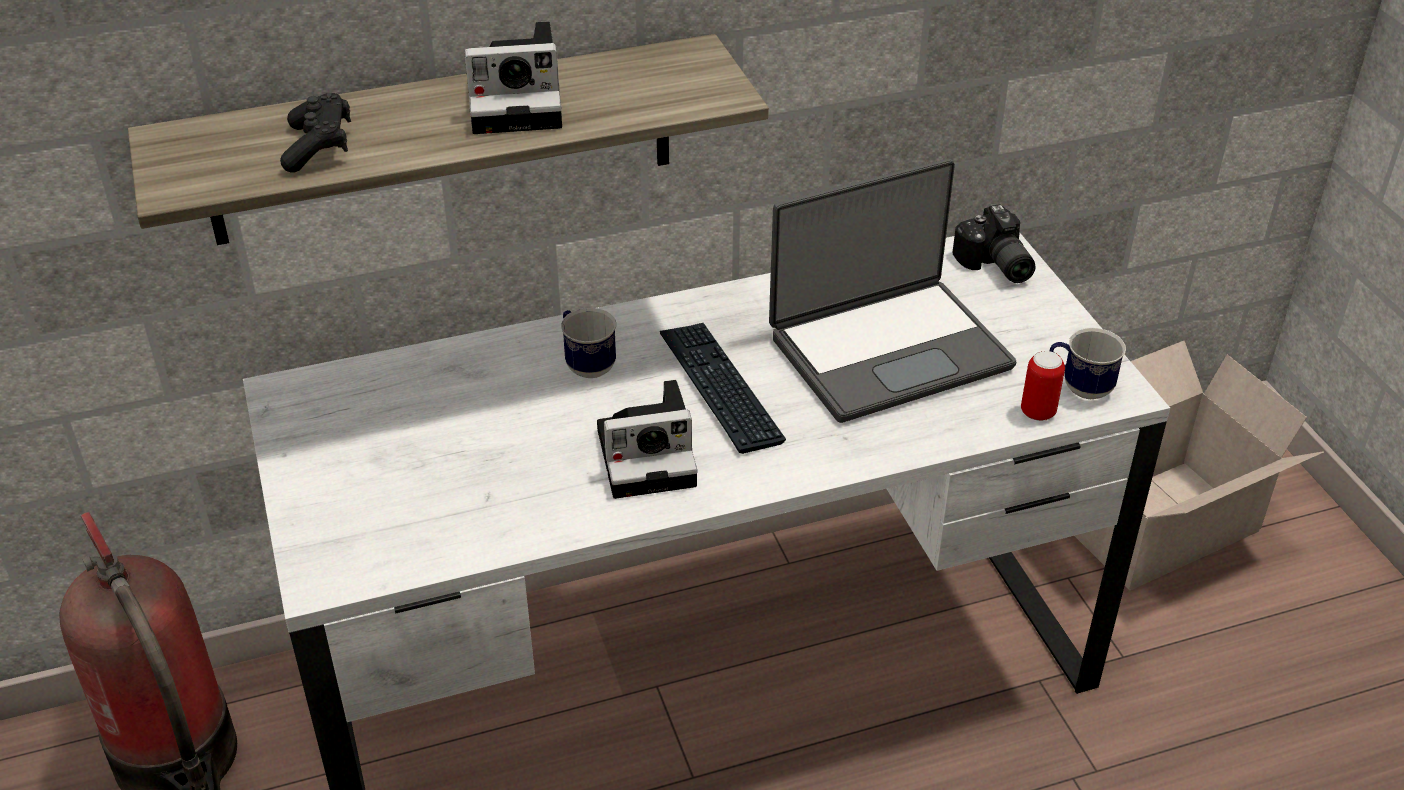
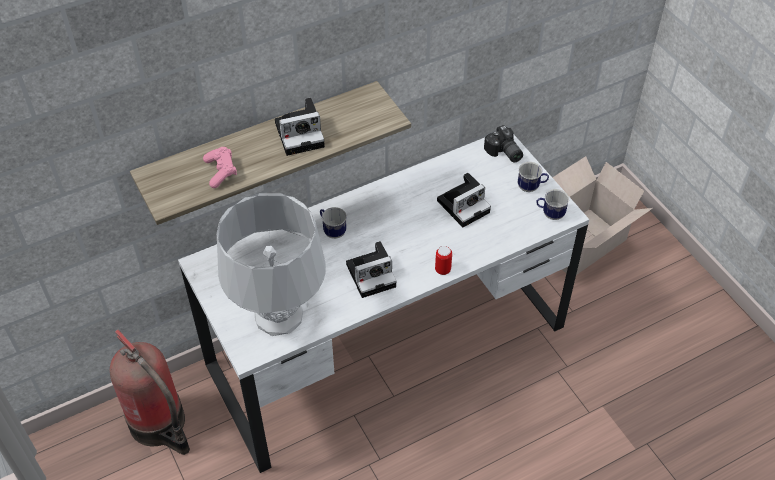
camera: 10 degrees left, 10 degrees up
black game controller [280,93,351,173] -> pink game controller [203,147,237,188]
keyboard [660,323,786,454] -> none
laptop [769,159,1016,423] -> camera [437,173,491,227]
can [1021,351,1065,421] -> can moved to [435,246,452,275]
none -> grey table lamp [217,193,326,336]
none -> mug [518,162,549,192]

